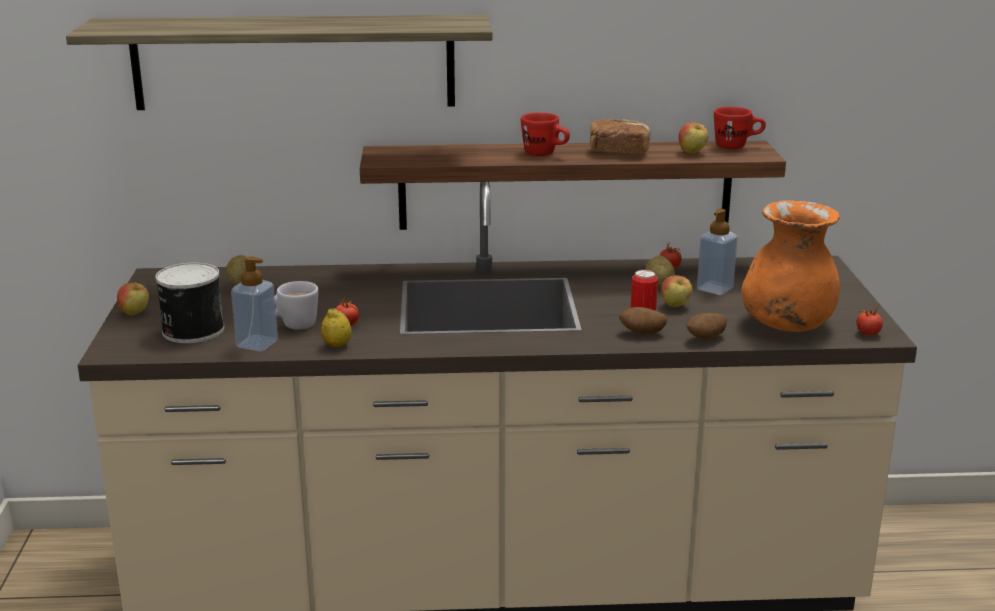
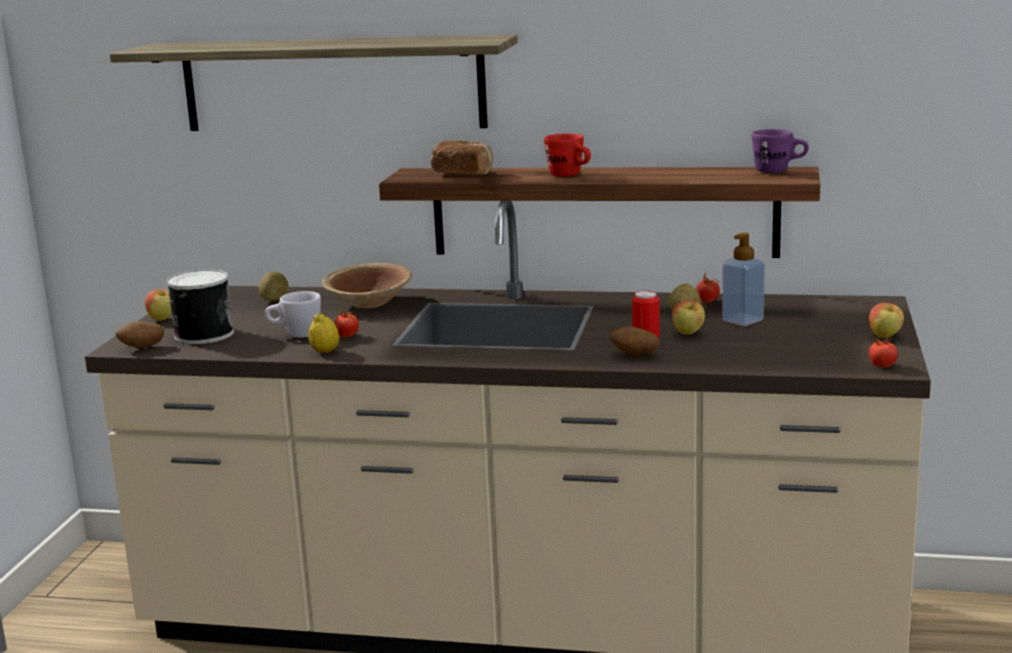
camera: 15 degrees right, 5 degrees down
soap dispenser [231,256,278,351] -> none
bread [590,119,651,154] -> bread moved to [431,140,493,175]
apple [679,122,708,154] -> apple moved to [869,303,904,338]
potato [687,313,727,340] -> potato moved to [115,321,164,348]
red mug [714,107,766,149] -> purple mug [752,129,809,173]
orange vase [741,200,840,332] -> none
none -> brown bowl [322,263,412,309]

